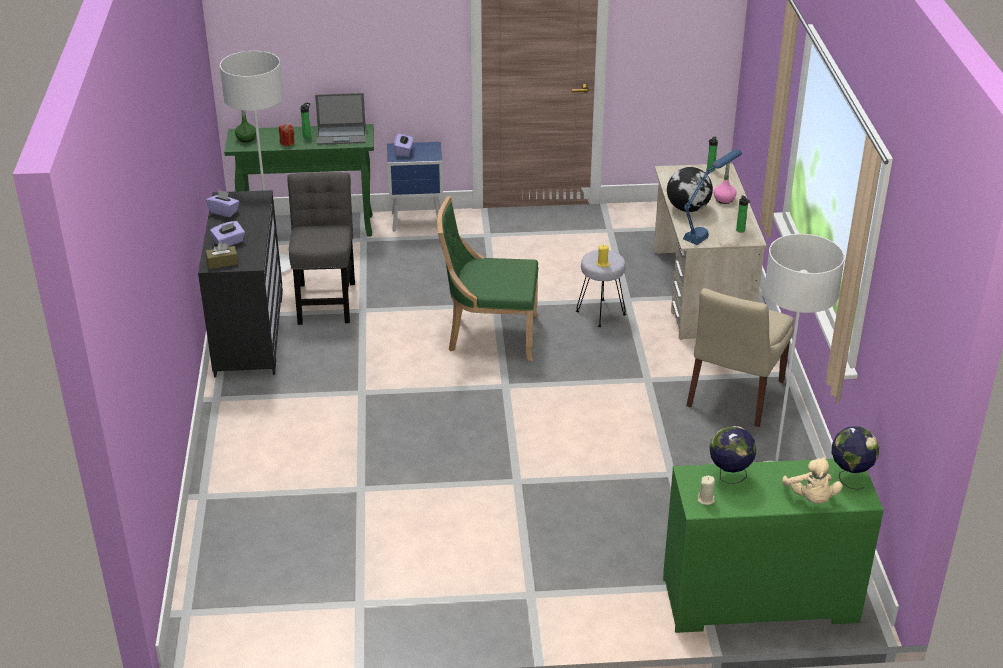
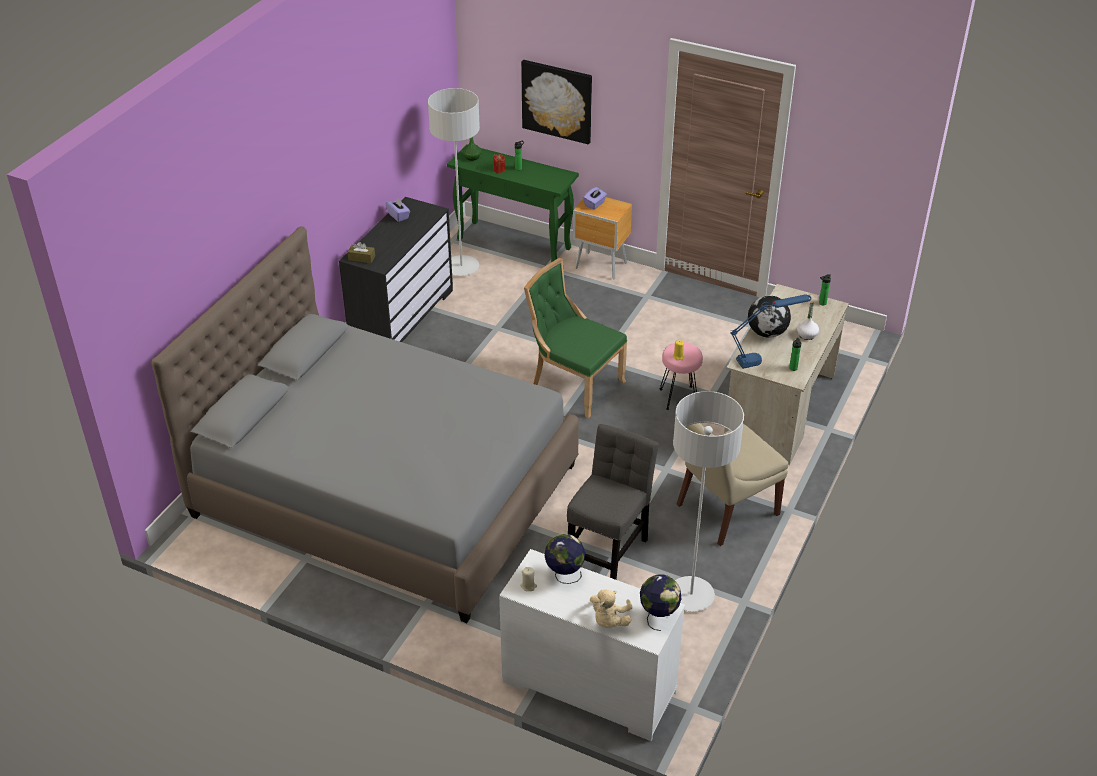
camera: 30 degrees right, 5 degrees up
purple tissue box [210,221,245,247] -> none
grey chair [287,172,355,325] -> grey chair moved to [567,424,659,580]
laptop [315,93,366,145] -> none
blue nightstand [387,142,443,232] -> brown nightstand [573,197,632,279]
grey stool [576,250,626,327] -> pink stool [660,342,703,410]
green dresser [663,458,884,633] -> white dresser [499,549,685,741]
pink bottle [713,162,737,204] -> white bottle [797,301,819,340]
none -> grey bed [152,226,579,623]
none -> picture [521,60,592,144]

